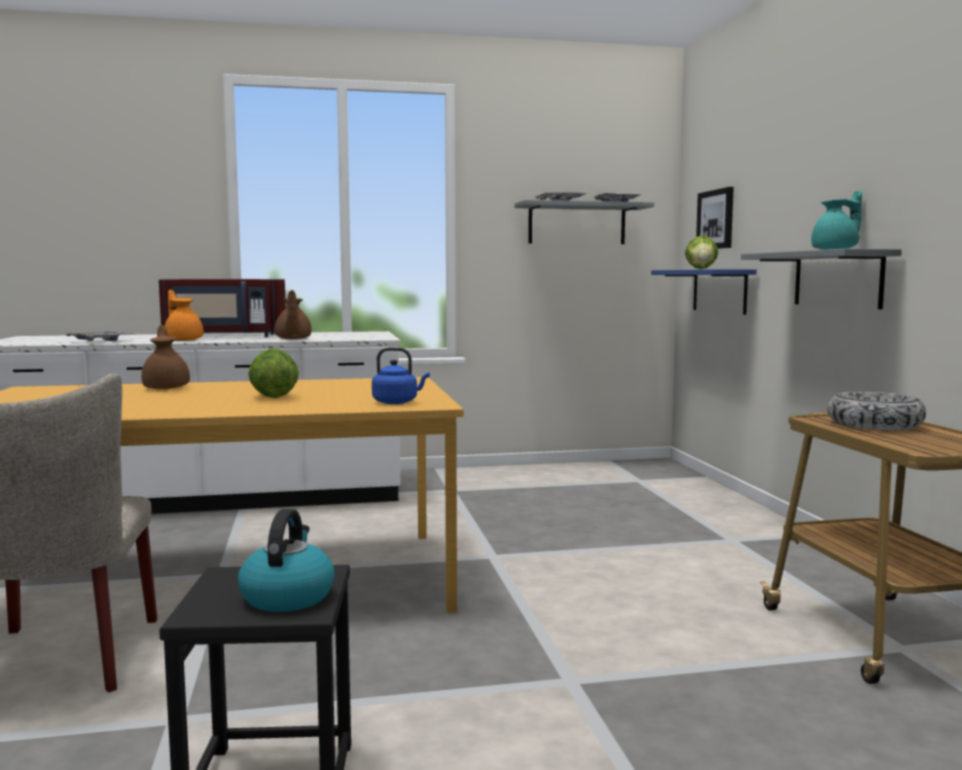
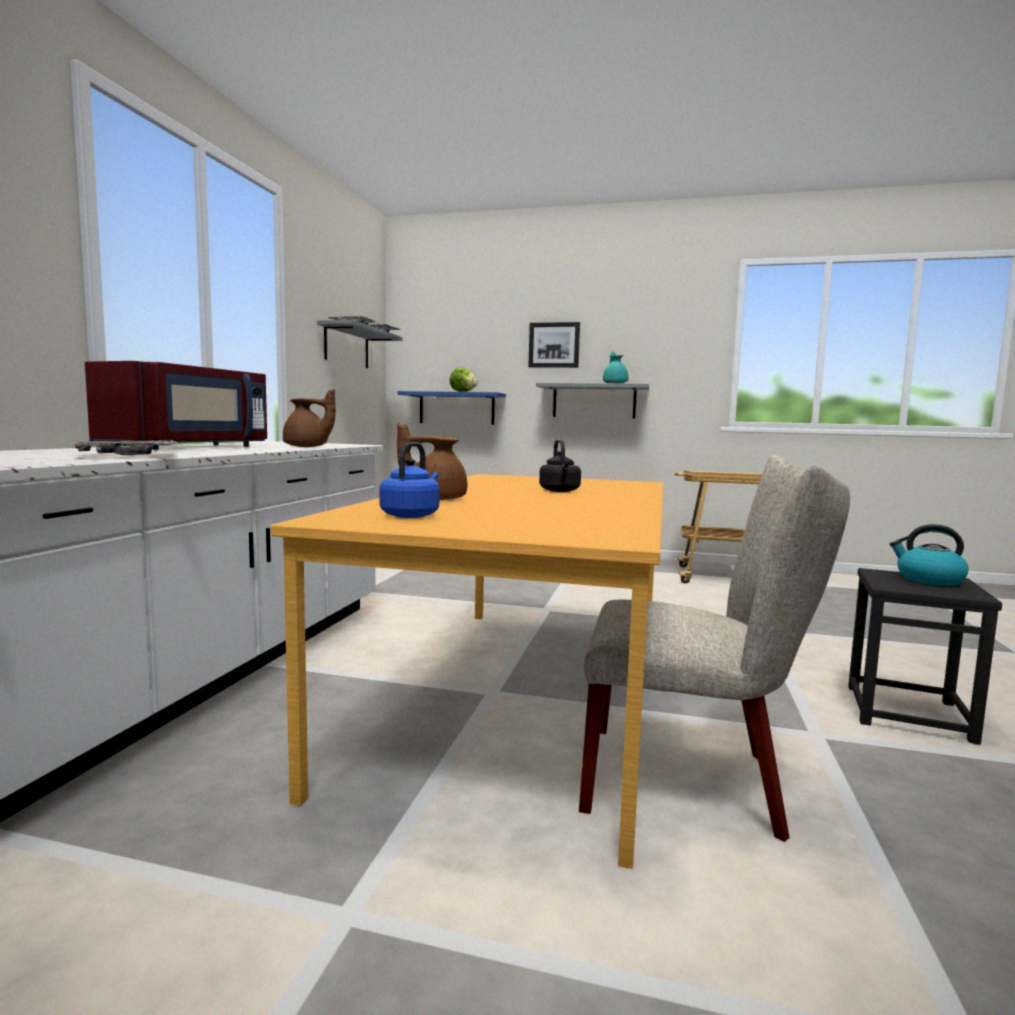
camera: 65 degrees left, 0 degrees up
orange teapot [165,290,204,341] -> none
lettuce [248,348,299,398] -> black kettle [539,439,581,492]
blue kettle [372,347,430,404] -> blue kettle moved to [379,442,440,518]
picture [696,187,734,249] -> picture moved to [528,322,580,368]
bowl [827,391,926,430] -> none

